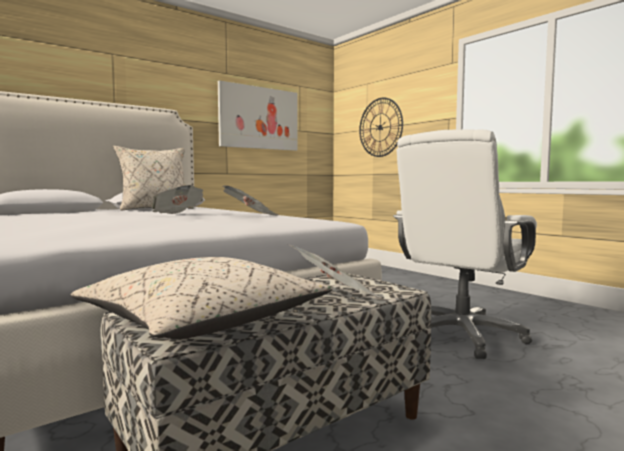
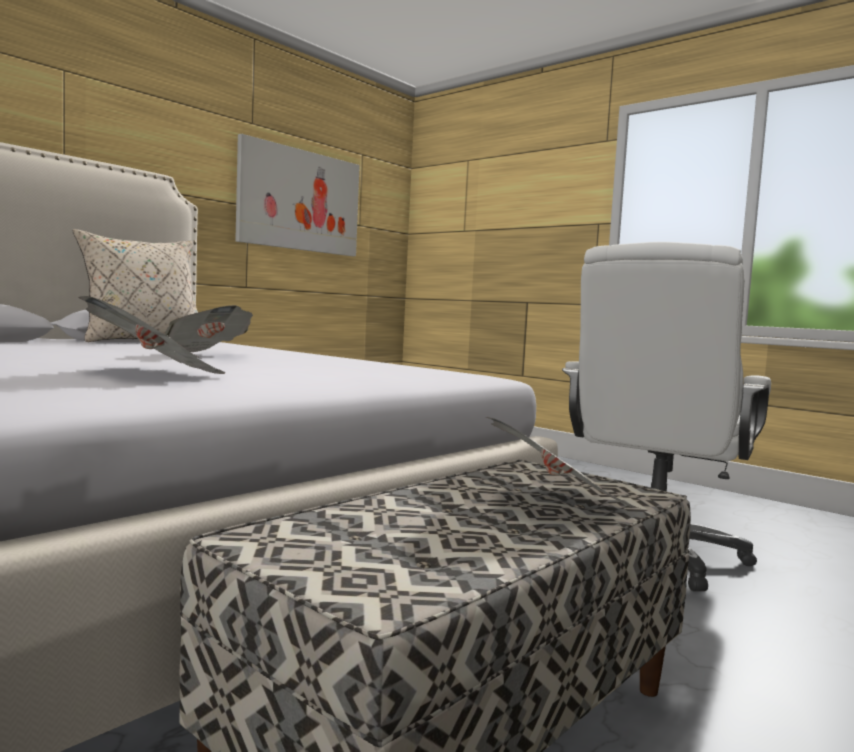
camera: 10 degrees left, 0 degrees up
beige pillow [70,257,333,339] -> none
newspaper [222,185,279,216] -> newspaper moved to [79,296,226,374]
wall clock [359,98,403,157] -> none

